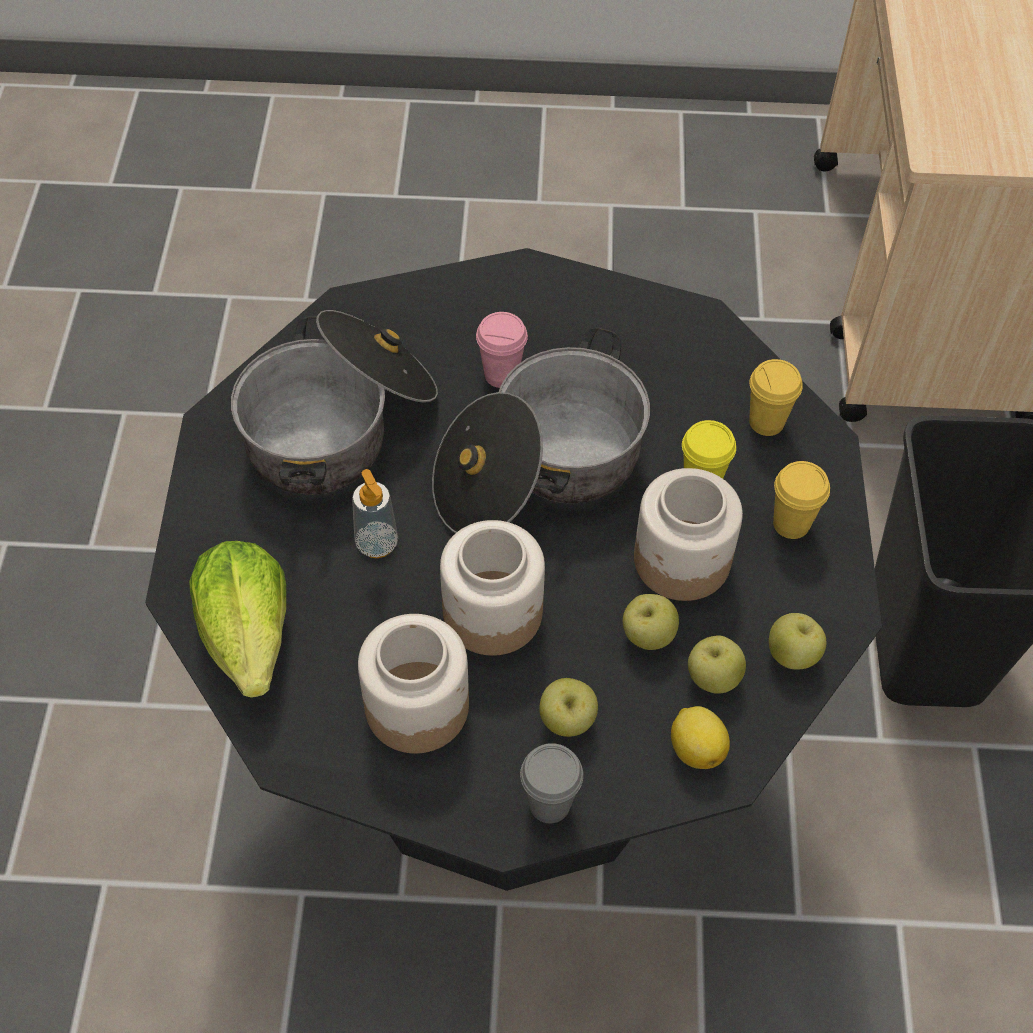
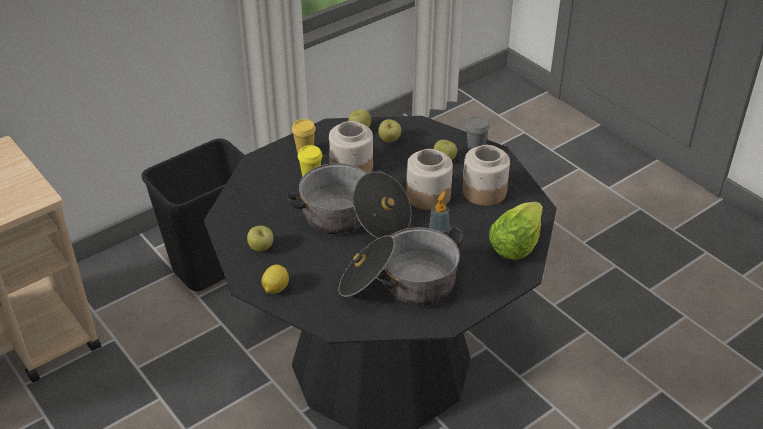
camera: 130 degrees left, 15 degrees down
pink cup [476,312,528,388] -> none
apple [623,594,679,650] -> apple moved to [247,226,274,251]
lemon [671,706,730,769] -> lemon moved to [262,265,289,294]
yellow cup [749,359,803,436] -> none

